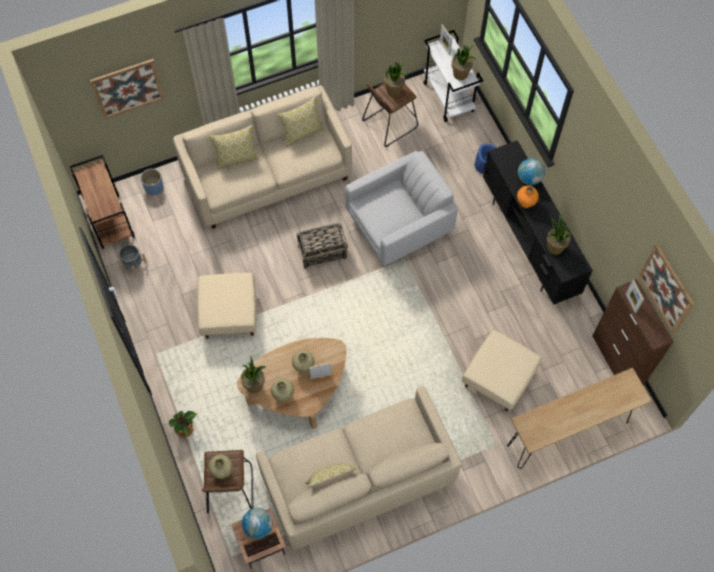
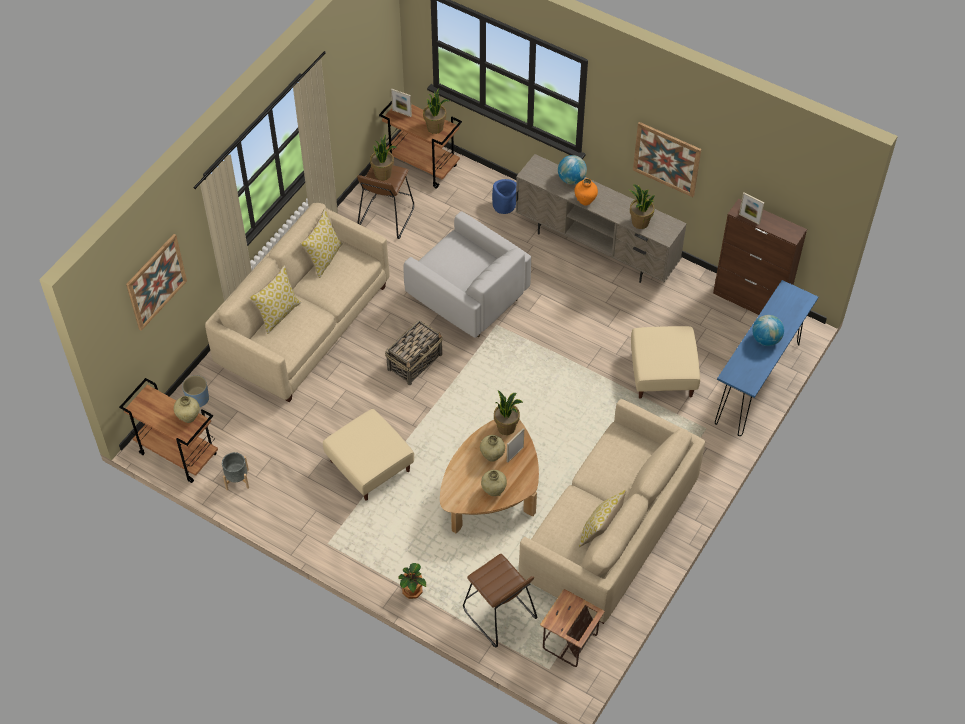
camera: 35 degrees left, 10 degrees down
beige vase [209,455,233,479] -> beige vase moved to [174,396,200,423]
potted plant [241,356,266,393] -> potted plant moved to [494,390,523,435]
globe [242,508,273,539] -> globe moved to [752,315,784,346]
white armchair [345,151,458,266] -> white armchair turned 105 degrees clockwise [404,211,531,338]
white cart [423,30,483,122] -> brown cart [379,101,462,188]
black tv stand [483,140,593,305] -> beige tv stand [515,154,687,283]
brown console table [507,368,652,469] -> blue console table [715,280,818,436]
picture [638,243,694,333] -> picture moved to [633,122,701,197]

